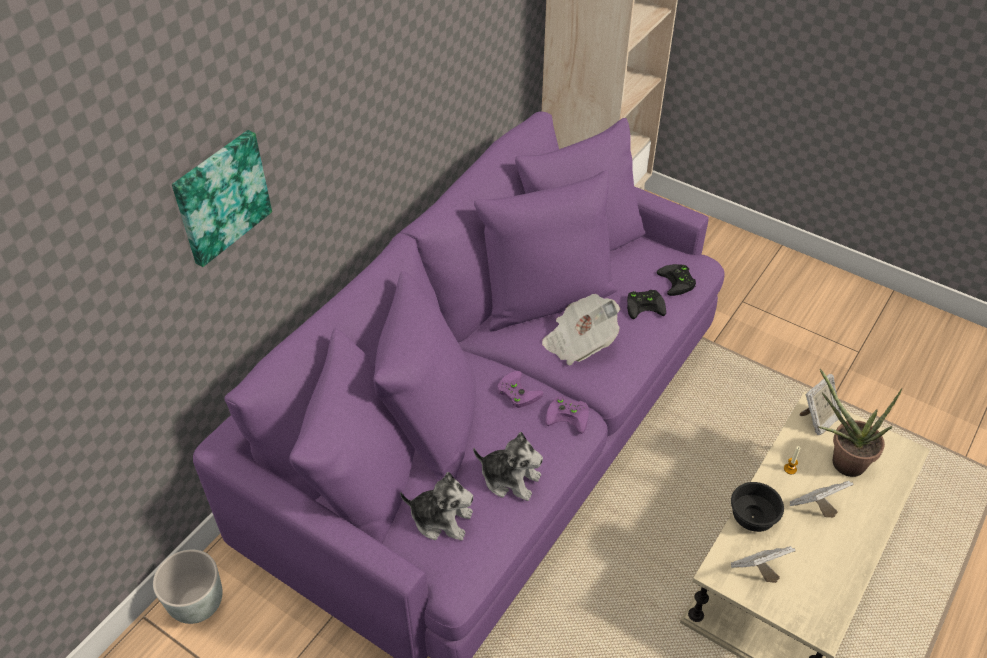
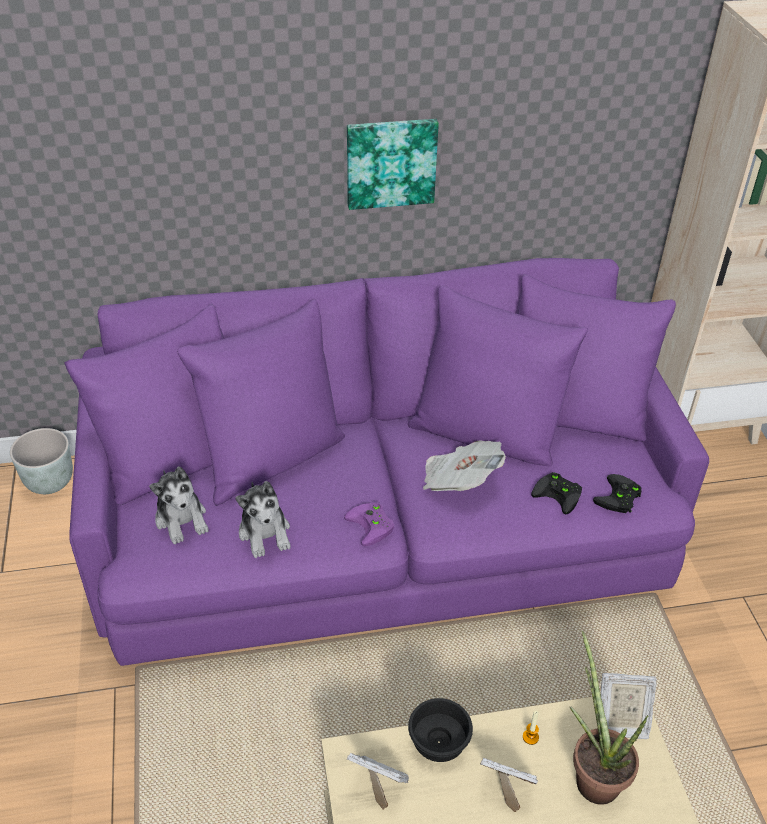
camera: 45 degrees right, 5 degrees down
picture [172,130,272,267] -> picture moved to [347,119,439,210]
purple game controller [497,371,544,408] -> none

